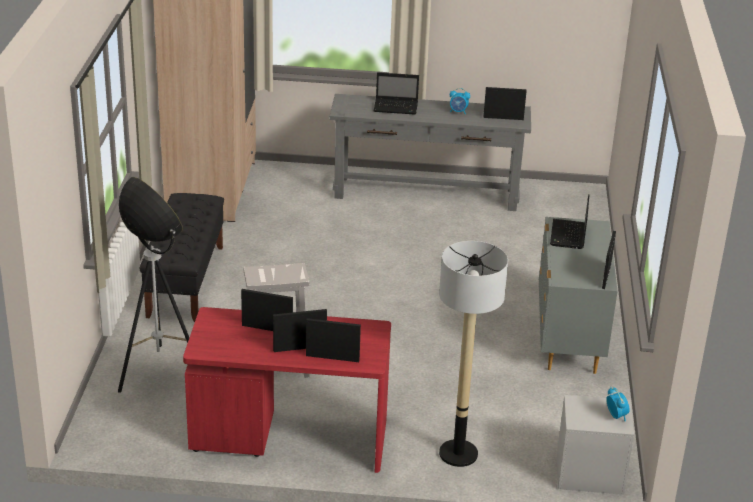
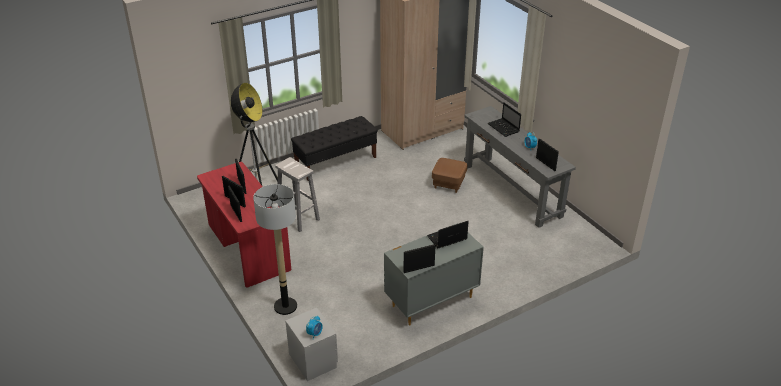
camera: 55 degrees right, 5 degrees up
none -> brown ottoman [432,158,467,193]

